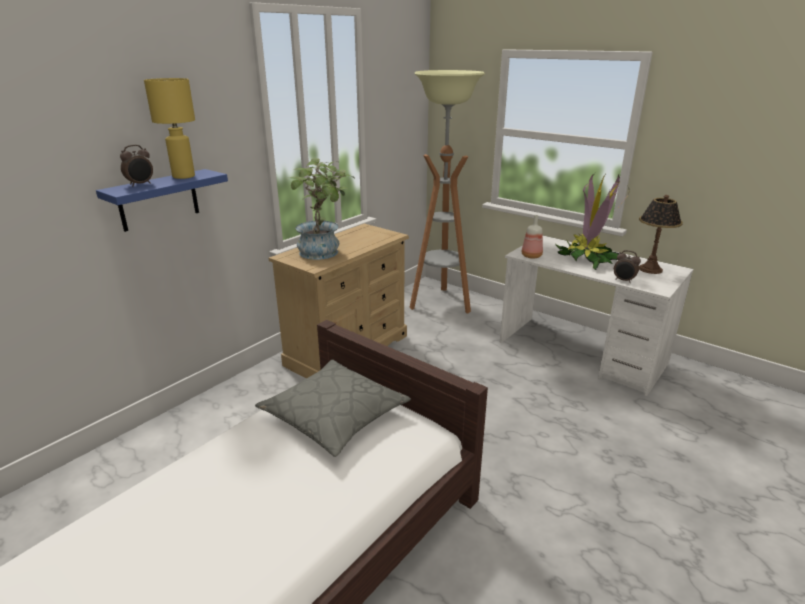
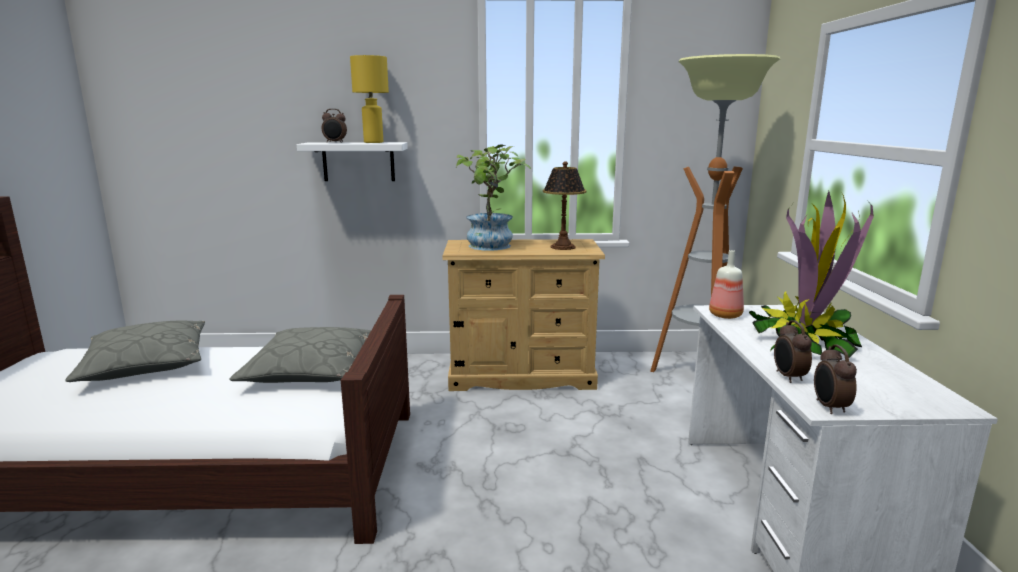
camera: 50 degrees right, 10 degrees down
blue shelf [96,169,228,232] -> white shelf [297,142,408,181]
table lamp [639,195,683,274] -> table lamp moved to [543,162,586,250]
none -> grey pillow [66,321,205,382]
none -> alarm clock [814,344,857,414]

